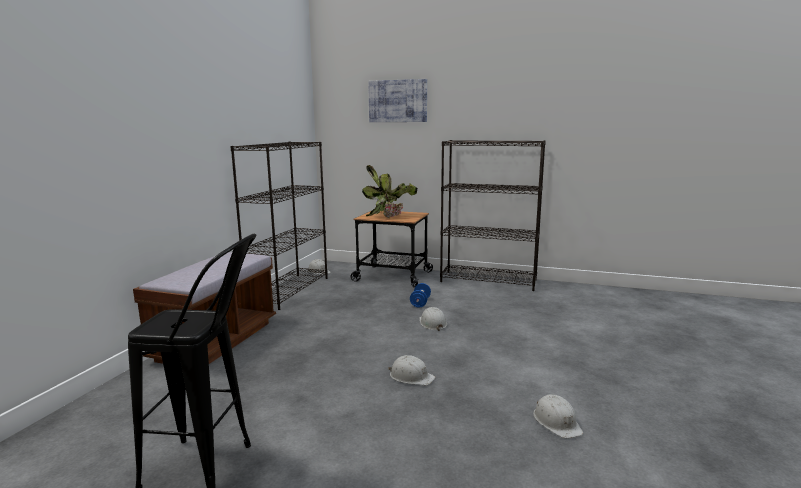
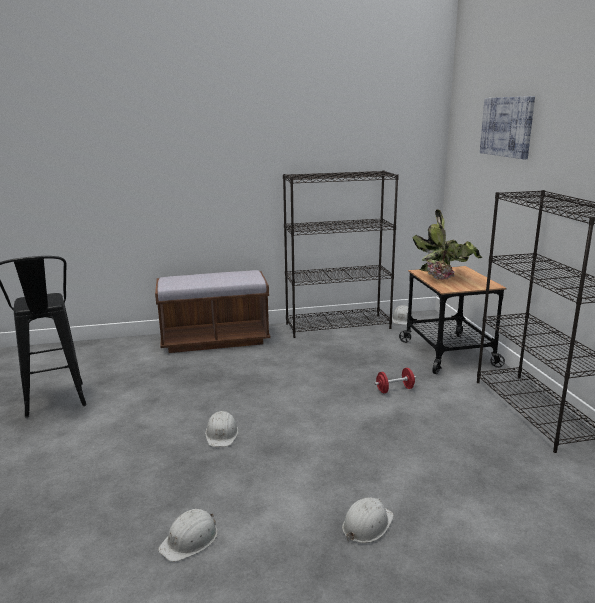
camera: 60 degrees right, 5 degrees up
blue dumbbell [410,283,431,308] -> red dumbbell [374,368,416,393]
white hard hat [419,307,447,331] -> white hard hat moved to [342,498,394,543]

